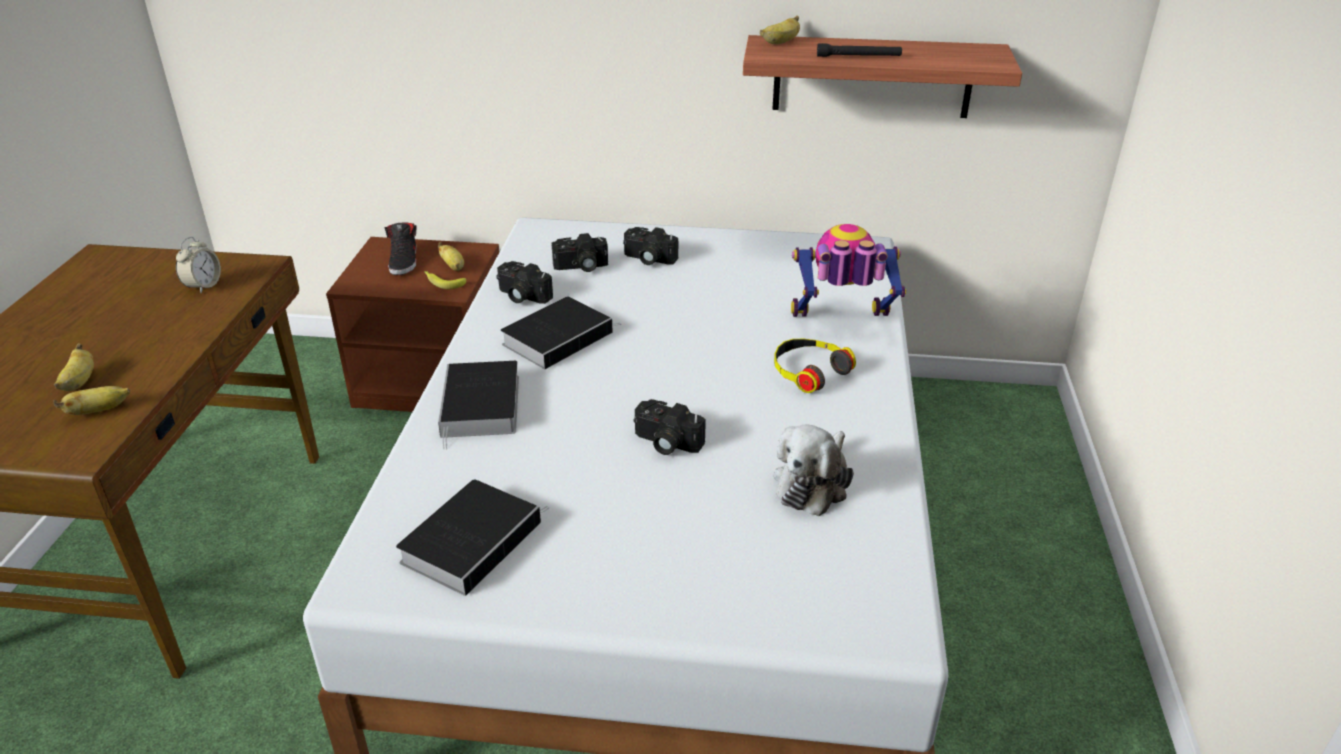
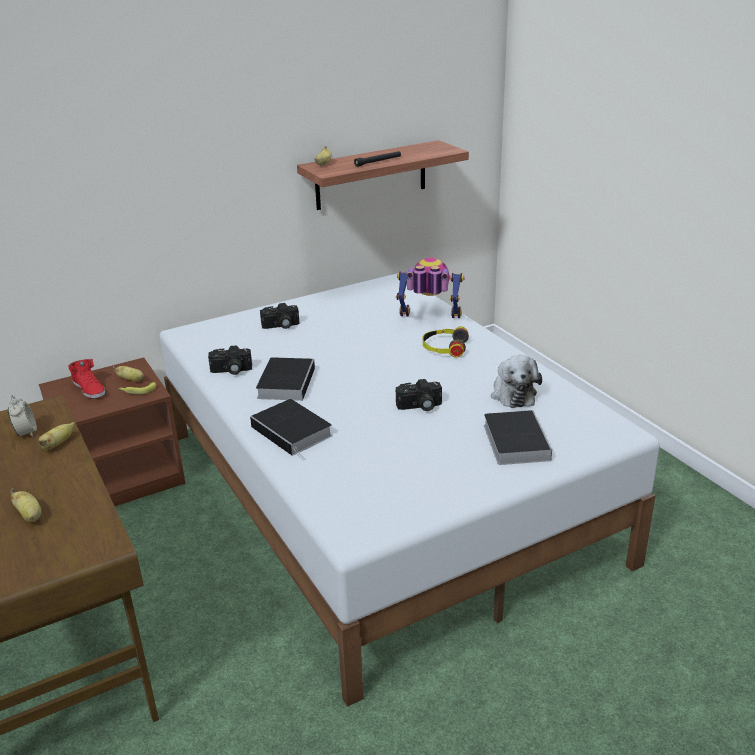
camera: 35 degrees left, 5 degrees down
banana [53,386,130,415] -> banana moved to [38,422,75,450]
black shoe [385,222,417,275] -> red shoe [68,359,105,399]
book [396,479,549,596] -> book moved to [484,410,552,465]
camera [552,233,608,272] -> none
toy robot [791,224,906,317] -> toy robot turned 45 degrees clockwise [396,258,465,318]

